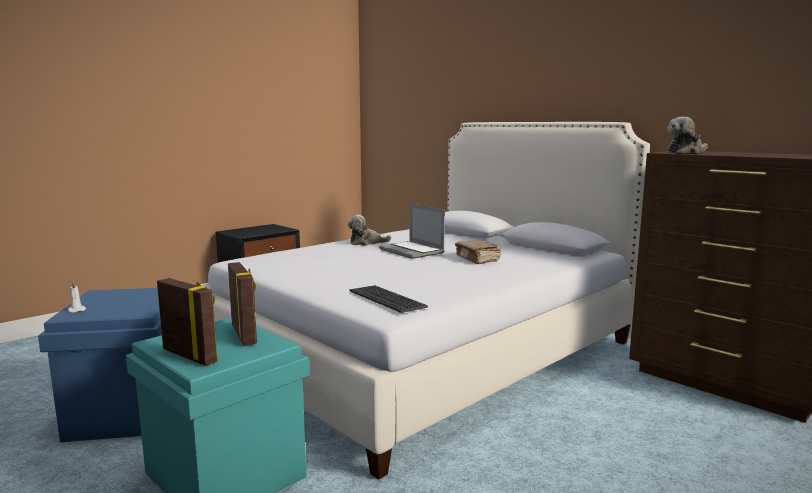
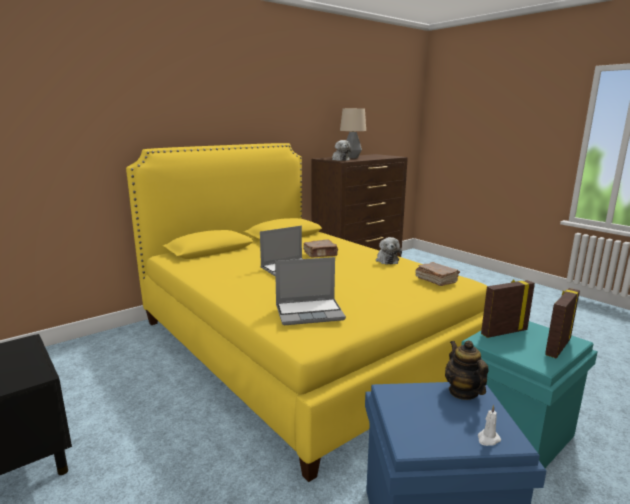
camera: 85 degrees left, 5 degrees up
white bed [208,122,650,480] -> yellow bed [126,143,487,482]
plush toy [347,215,392,245] -> plush toy moved to [376,237,402,265]
keyboard [349,285,428,313] -> brown book [415,262,460,286]
none -> laptop [275,257,346,325]
none -> table lamp [340,108,366,158]
none -> teapot [445,340,488,400]

